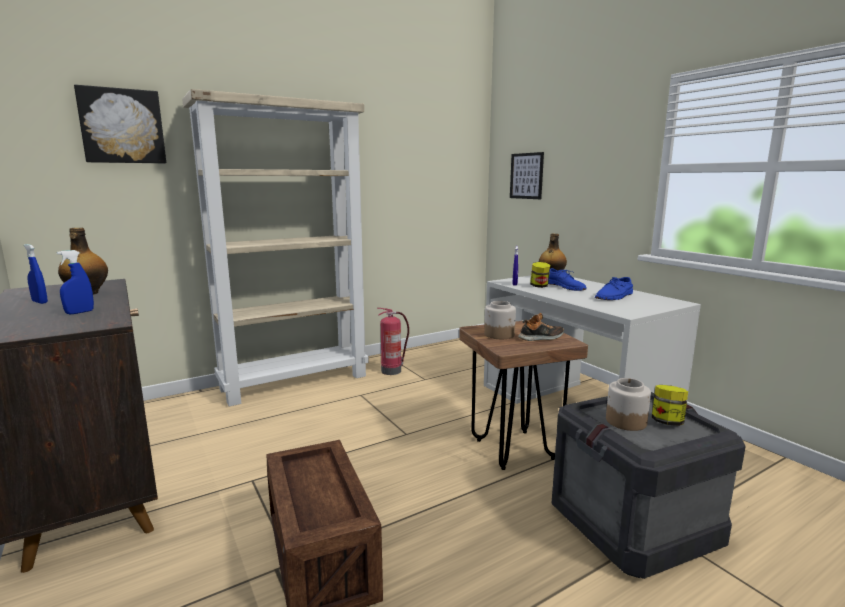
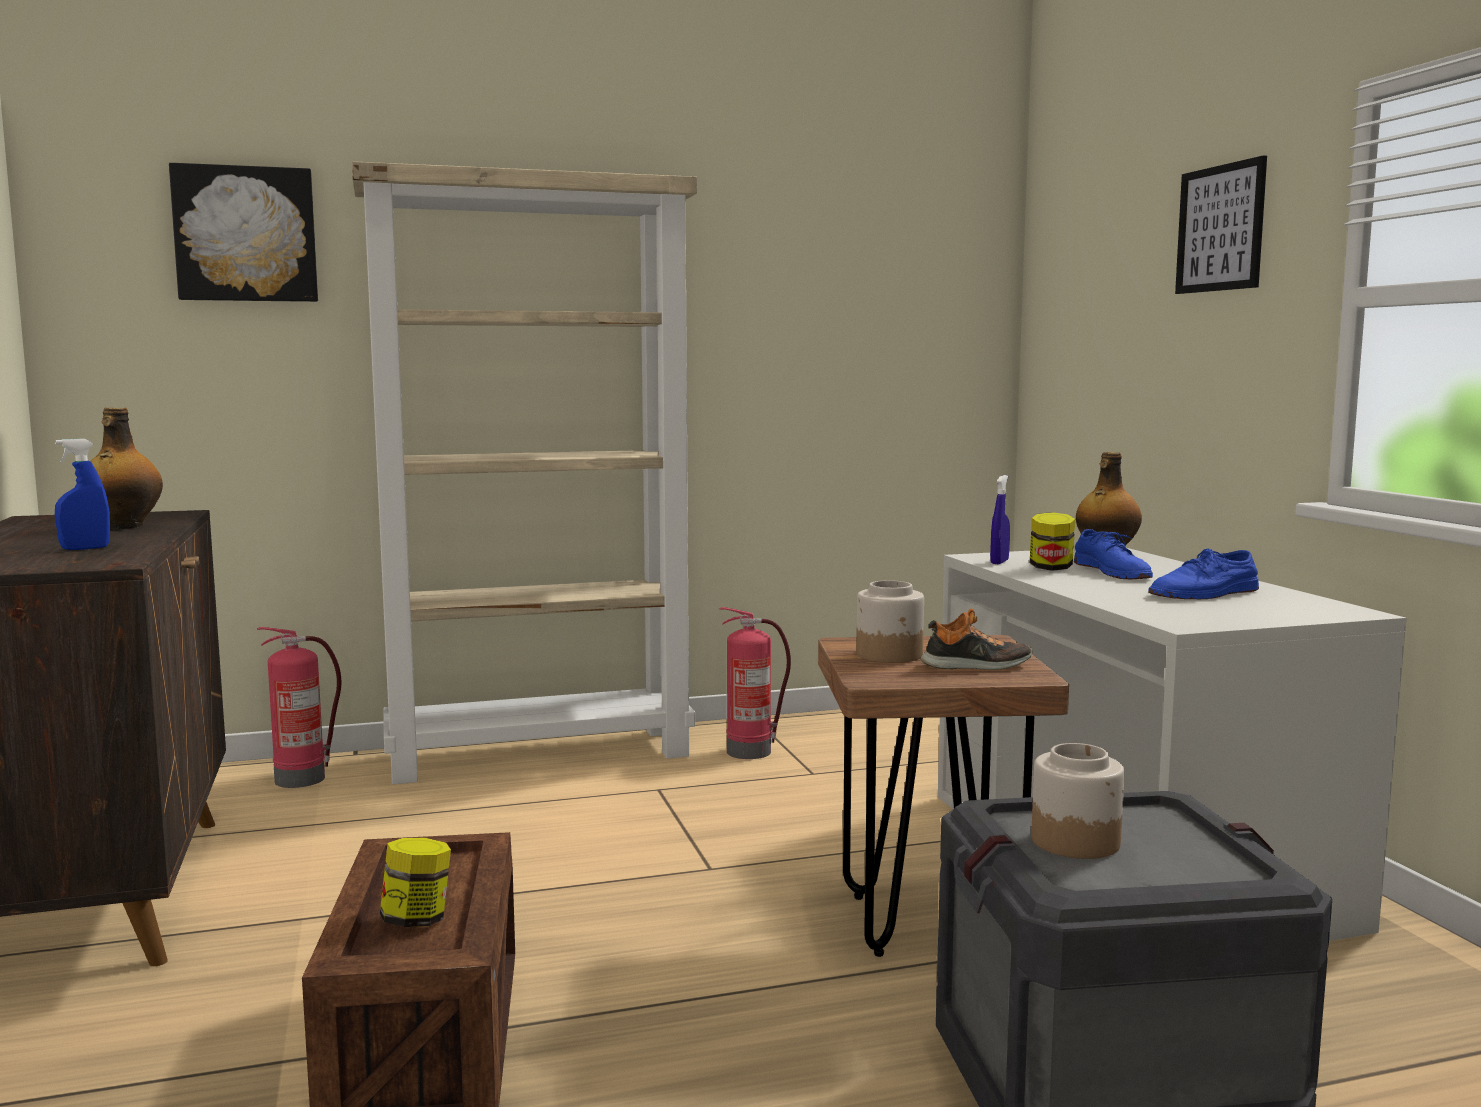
camera: 15 degrees right, 5 degrees down
blue spray bottle [24,244,48,304] -> none
picture [510,152,544,199] -> picture moved to [1175,155,1267,294]
jar [652,385,688,426] -> jar moved to [380,838,451,927]
none -> fire extinguisher [257,627,341,788]

